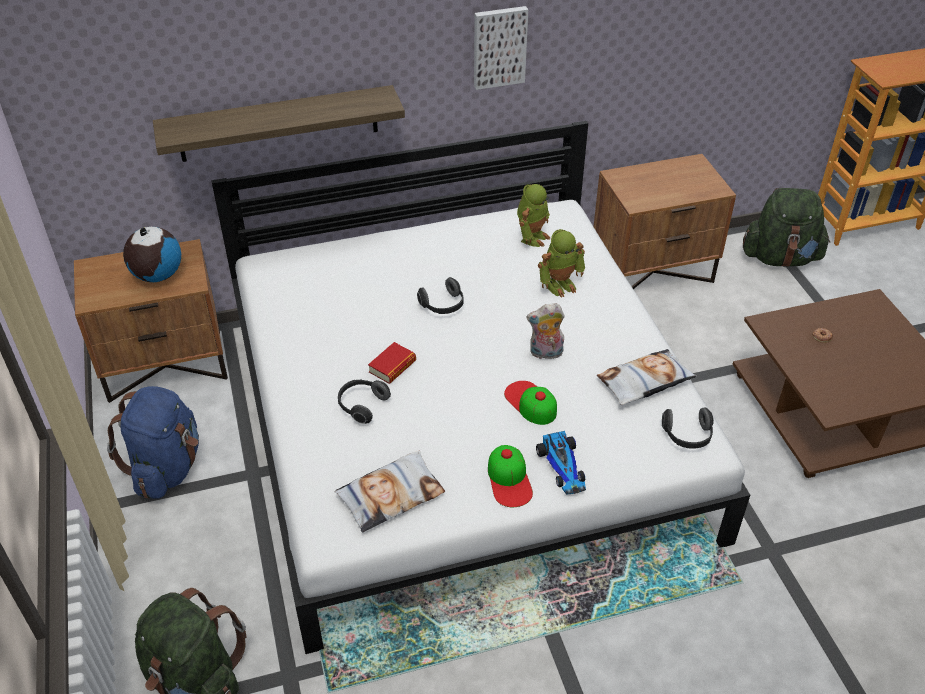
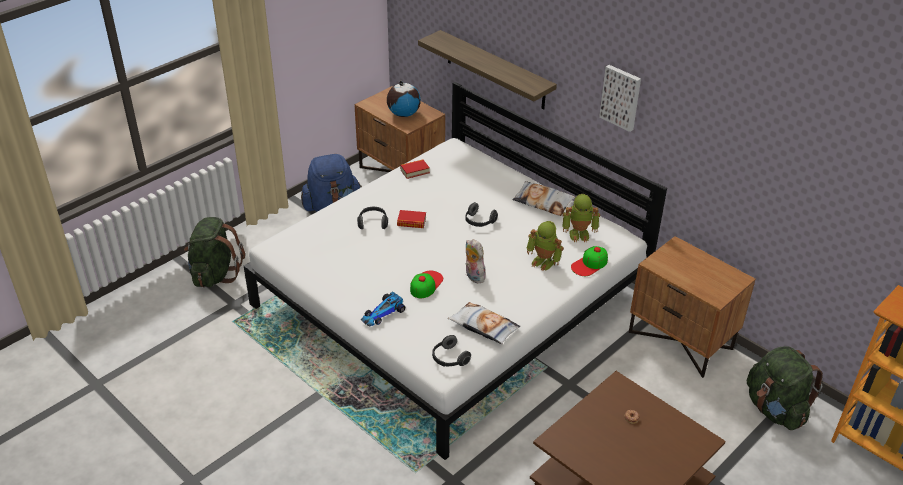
camera: 60 degrees right, 5 degrees down
pillow [335,451,445,532] -> pillow moved to [512,181,575,216]
cap [488,445,533,507] -> cap moved to [571,246,608,276]
none -> book [400,159,430,179]

